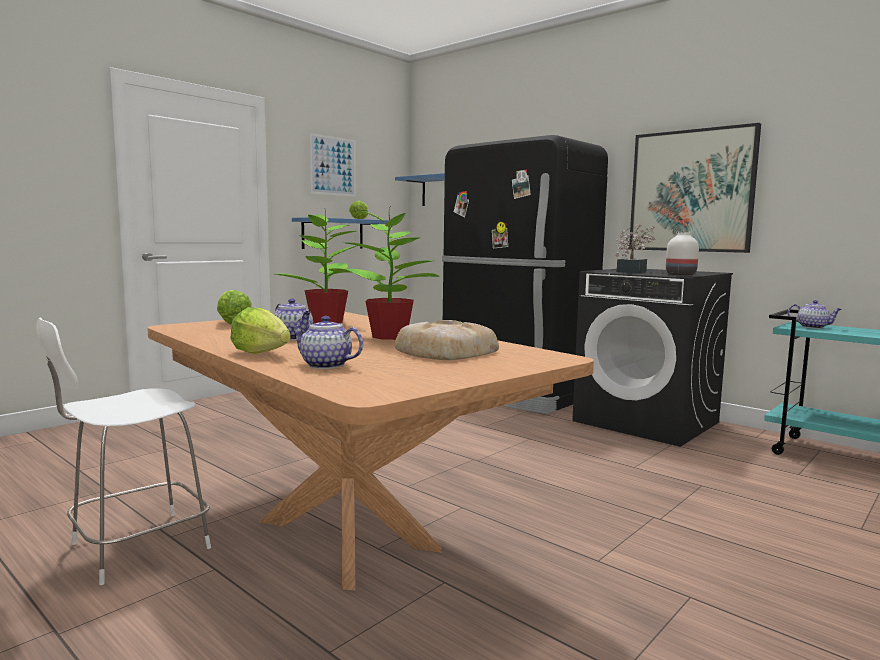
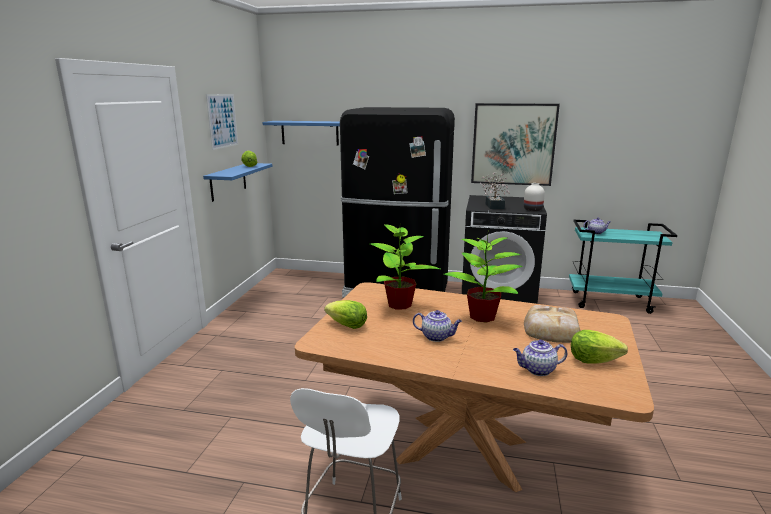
camera: 30 degrees left, 10 degrees up
lettuce [230,307,291,354] -> lettuce moved to [571,330,628,364]

